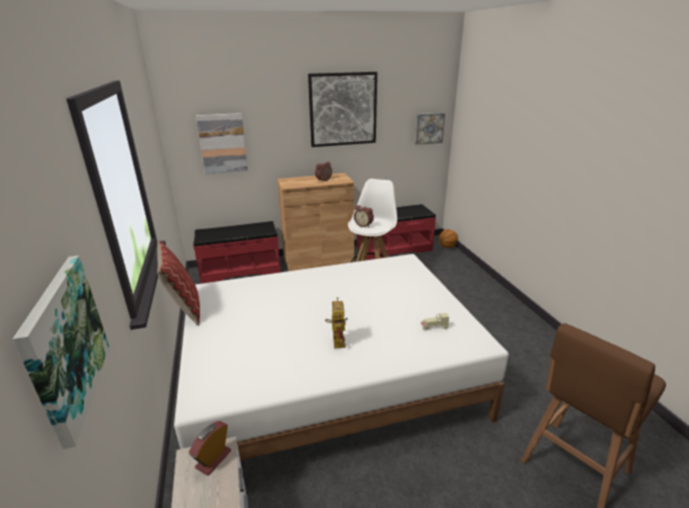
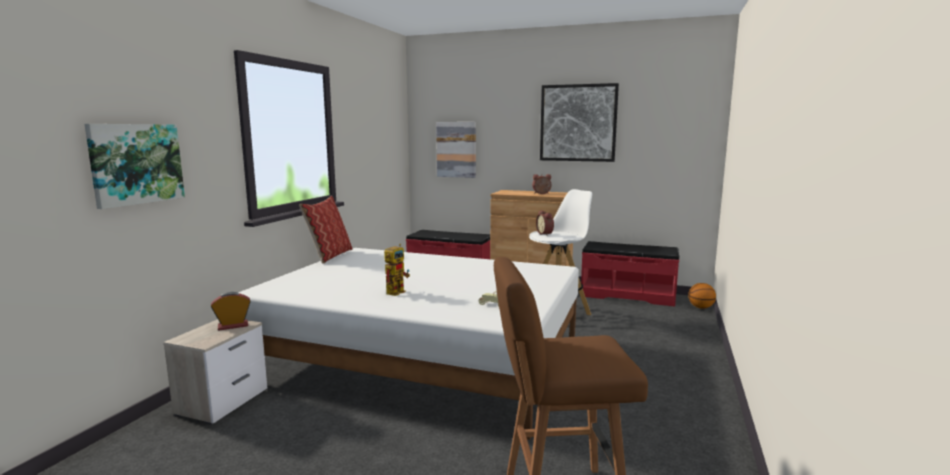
camera: 35 degrees right, 15 degrees down
picture [415,113,445,145] -> none

